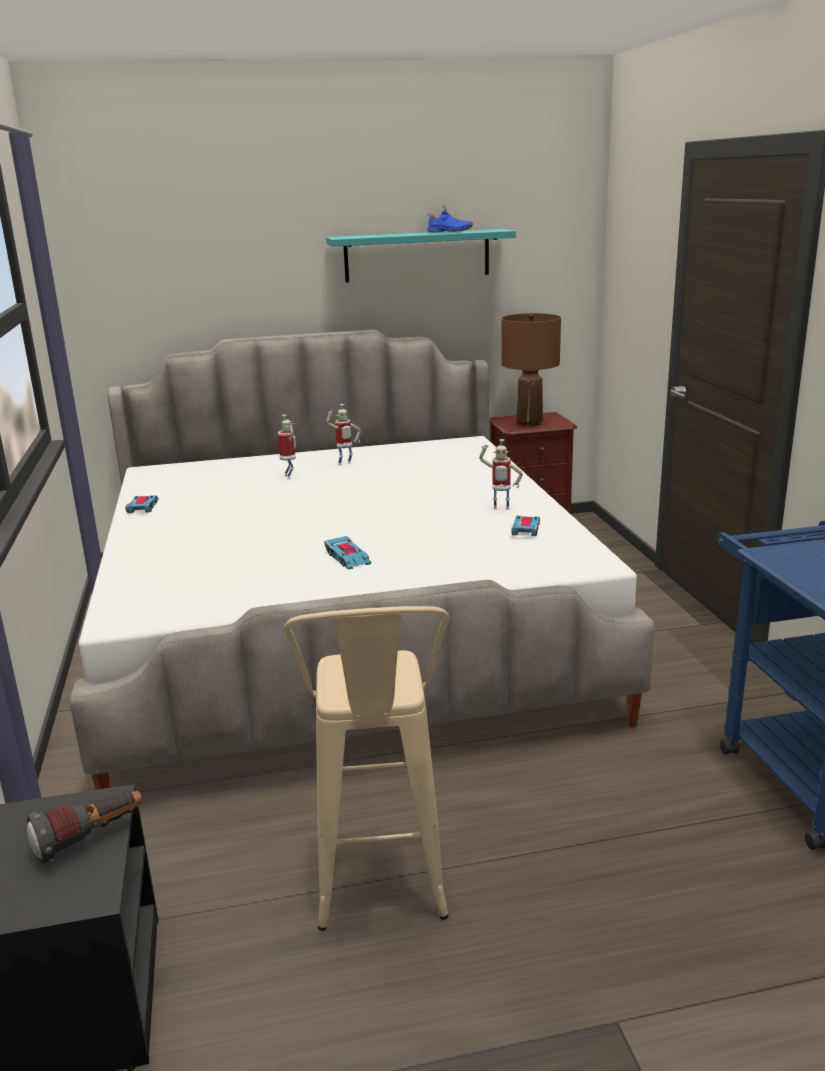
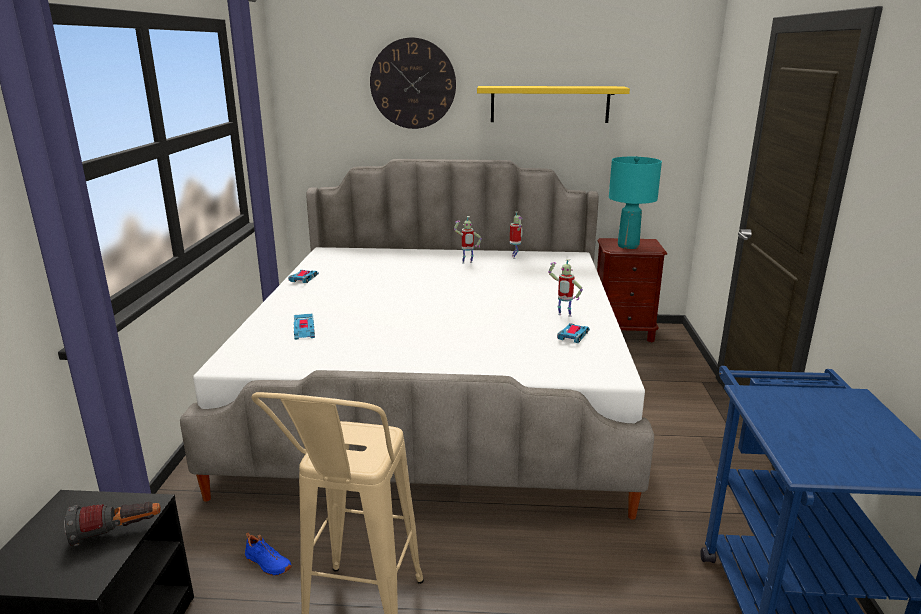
camera: 15 degrees right, 0 degrees up
toy robot [278,414,296,479] -> toy robot moved to [510,211,523,259]
toy car [324,536,371,570] -> toy car moved to [294,313,315,340]
turquoise shelf [326,229,516,283] -> yellow shelf [477,86,630,123]
blue shoe [427,205,473,232] -> blue shoe moved to [245,531,292,576]
brown table lamp [501,313,561,426] -> turquoise table lamp [609,156,662,249]
none -> wall clock [370,38,456,129]

